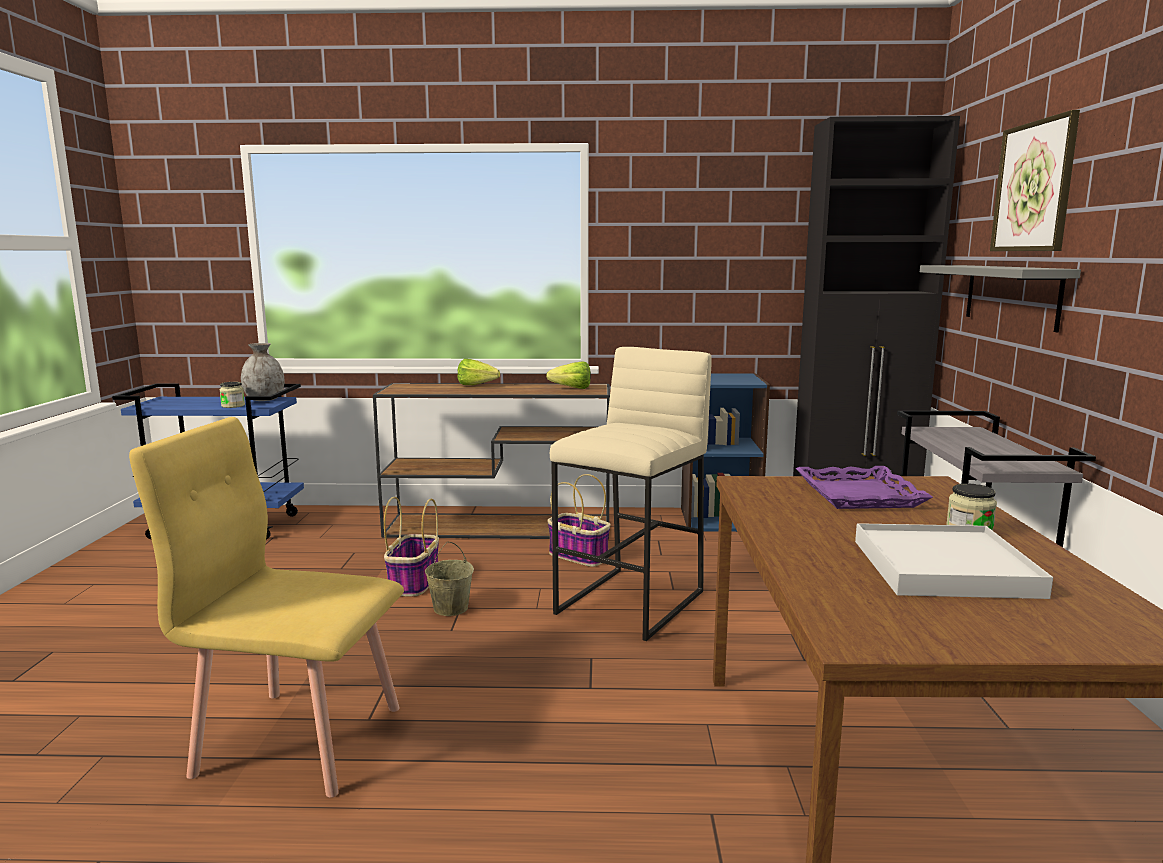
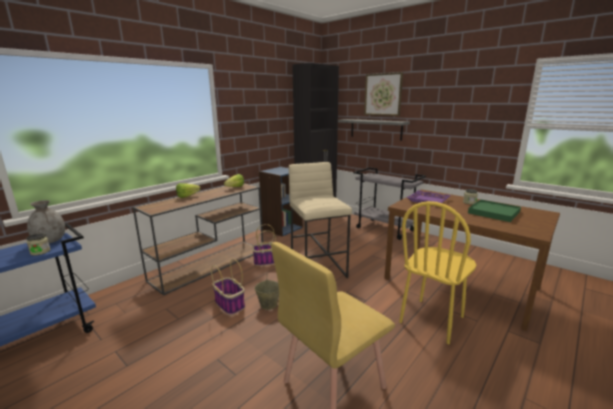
camera: 50 degrees left, 5 degrees up
white tray [855,523,1053,599] -> green tray [468,200,521,222]
none -> yellow chair [399,201,476,344]

